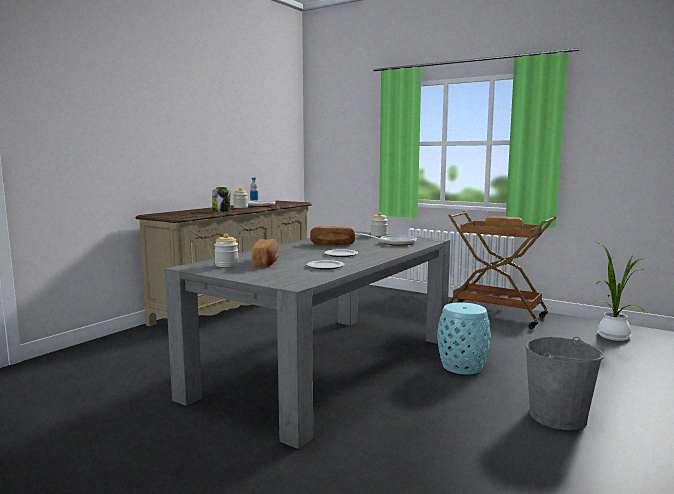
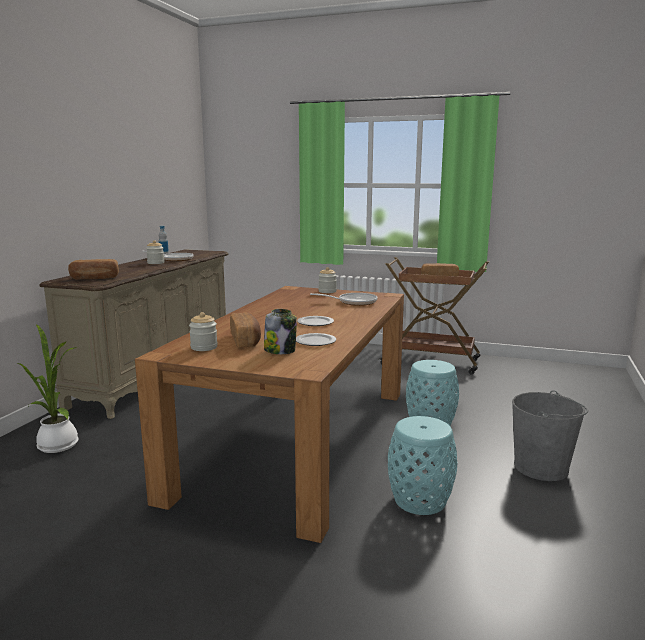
camera: 15 degrees left, 5 degrees up
grey dining table [165,231,450,449] -> brown dining table [135,286,404,543]
jar [212,187,231,212] -> jar moved to [264,309,297,354]
bread [310,226,355,245] -> bread moved to [68,259,119,280]
potted plant [593,242,644,341] -> potted plant moved to [18,324,79,453]
none -> turquoise stool [388,416,457,515]

